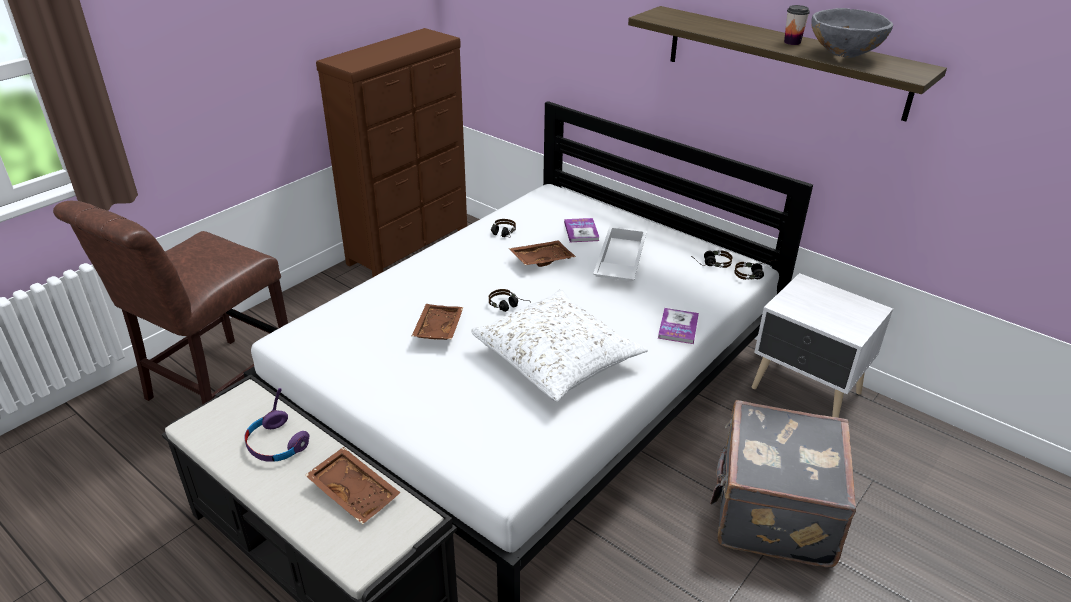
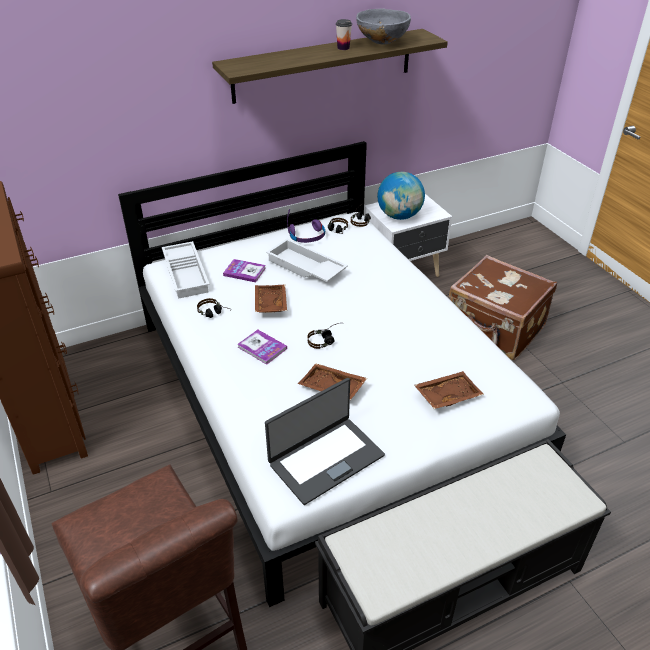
camera: 65 degrees left, 5 degrees up
purple headphones [244,388,309,462] -> purple headphones moved to [287,209,325,243]
brown tray [305,447,400,525] -> brown tray moved to [414,371,484,409]
white pillow [471,290,648,402] -> none
book [658,308,699,344] -> book moved to [237,330,287,365]
grey suitcase [710,400,856,568] -> brown suitcase [449,255,557,360]
none -> white tray [162,241,210,299]
none -> laptop [265,378,385,505]
none -> globe [377,172,425,220]

